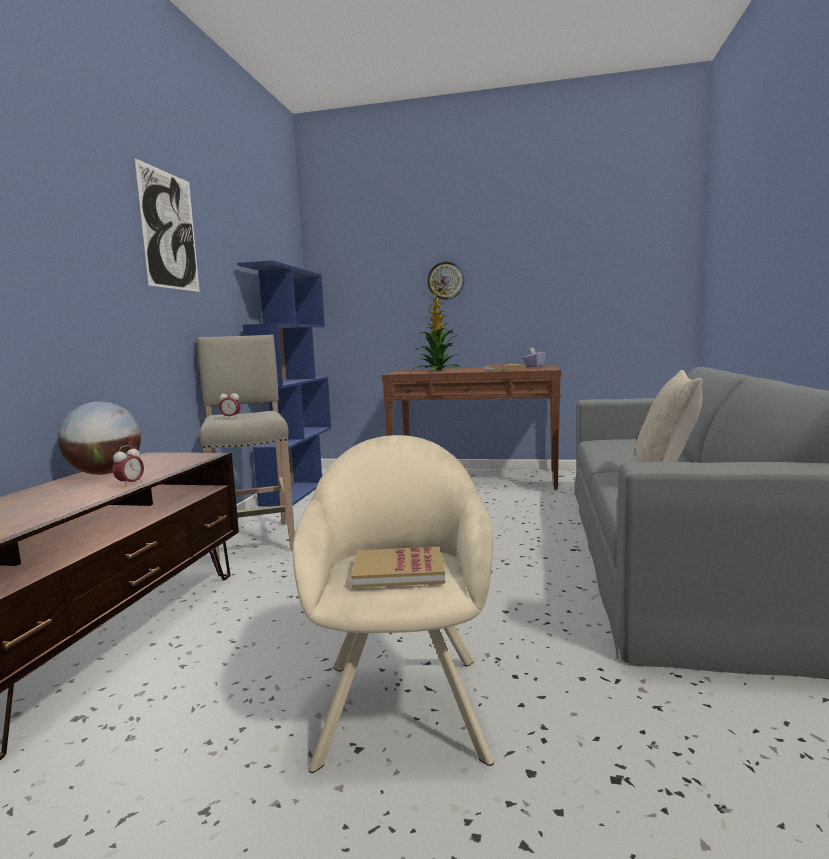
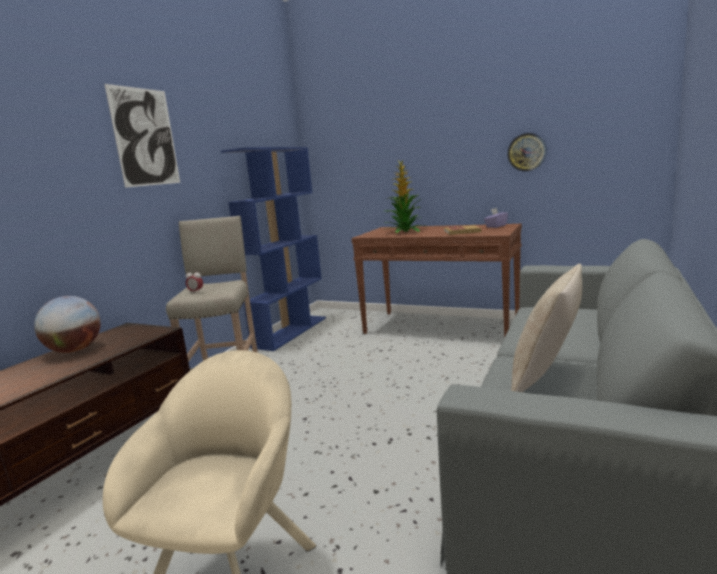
camera: 15 degrees right, 5 degrees up
alarm clock [112,445,144,487] -> none
book [351,546,445,588] -> none
wall clock [427,262,464,300] -> wall clock moved to [507,133,547,172]

